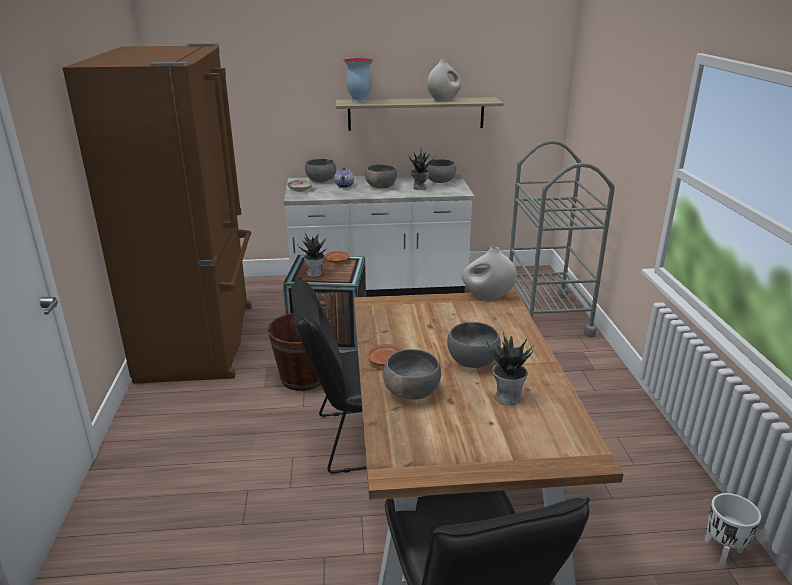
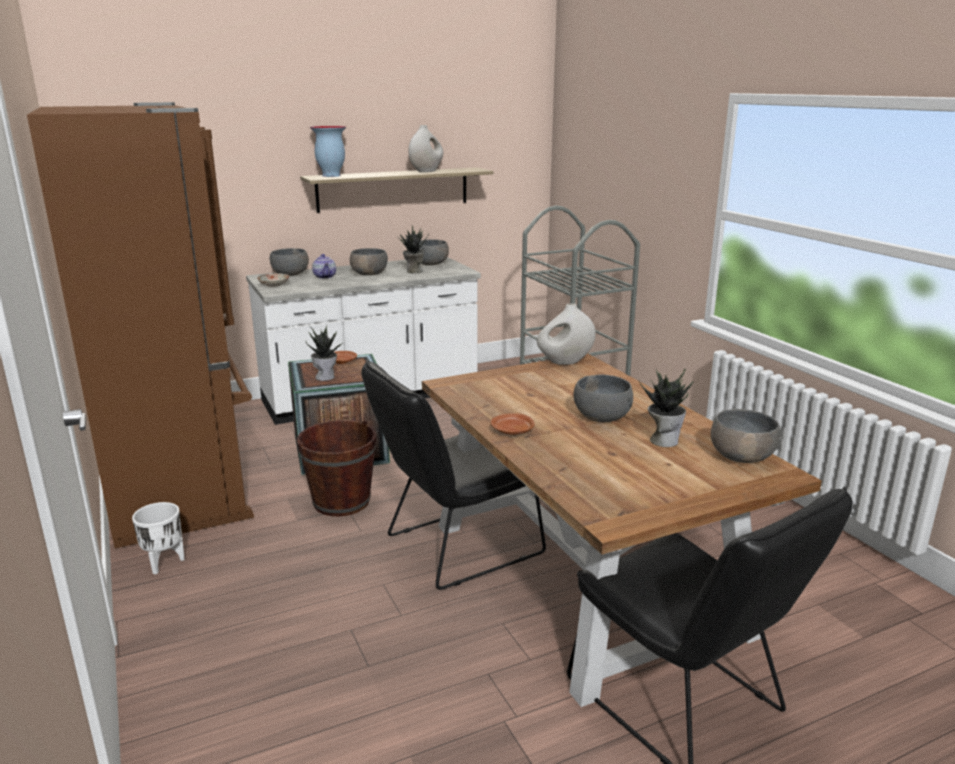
camera: 20 degrees left, 5 degrees down
grey bowl [383,349,441,400] -> grey bowl moved to [711,409,781,463]
white planter [705,493,761,567] -> white planter moved to [132,502,185,574]

